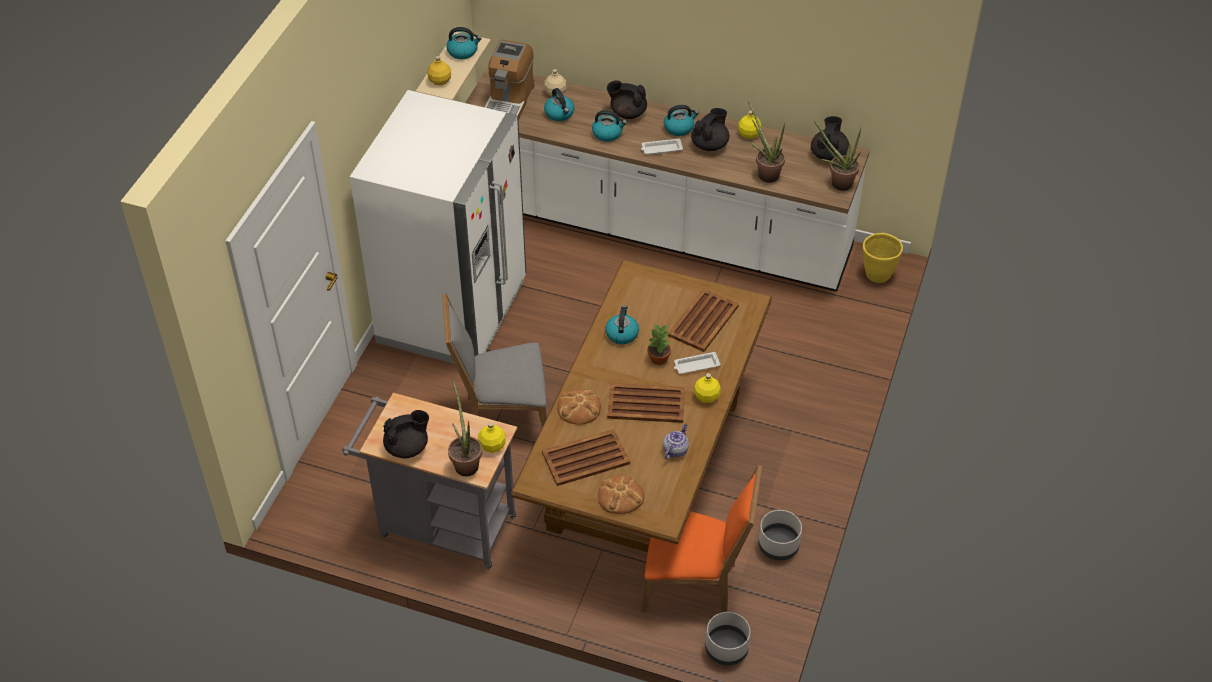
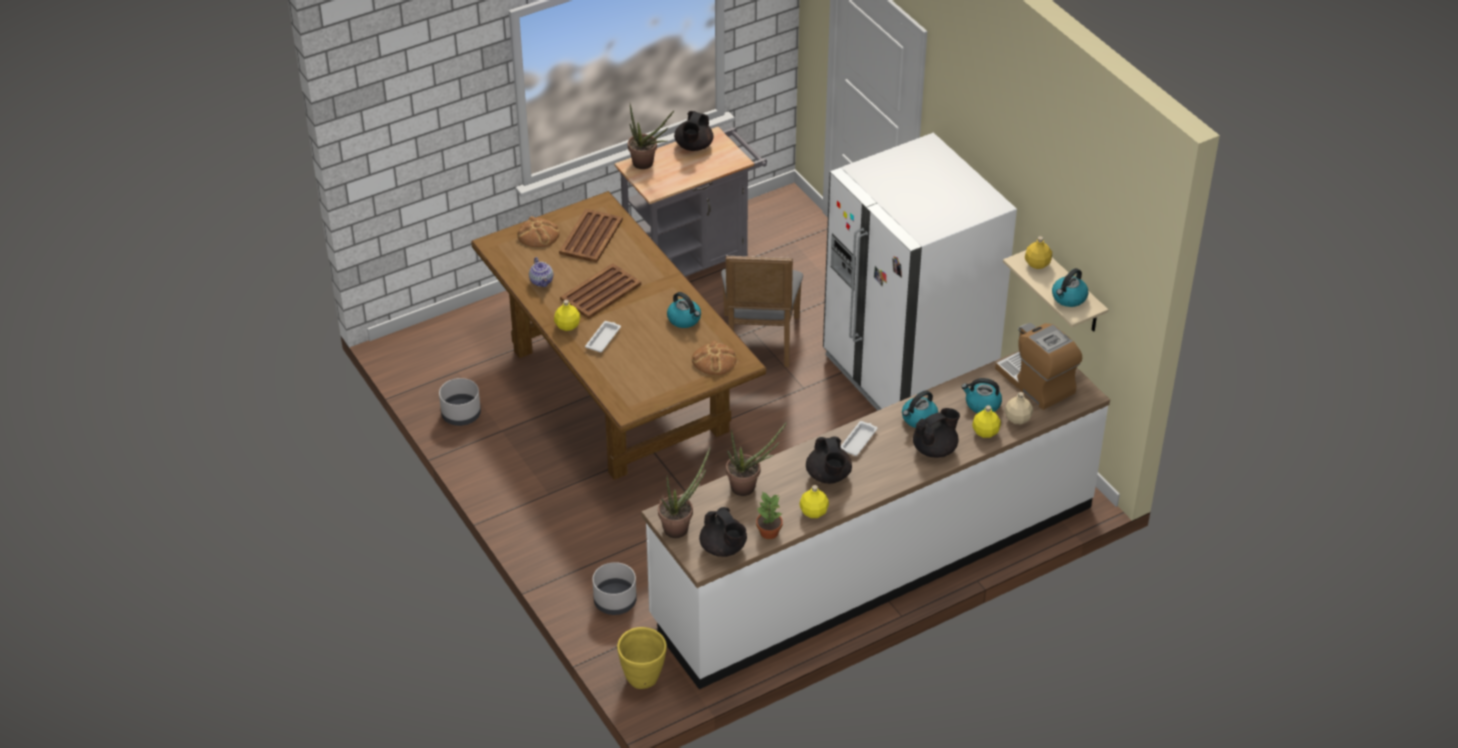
camera: 130 degrees right, 5 degrees down
grey chair [442,293,547,427] -> grey chair turned 150 degrees clockwise [721,256,803,367]
yellow bottle [478,422,506,453] -> yellow bottle moved to [972,405,1001,438]
bread [557,389,601,425] -> bread moved to [692,341,737,375]
orange chair [641,464,762,613] -> none
potted plant [647,324,671,365] -> potted plant moved to [756,492,783,539]
kettle [664,105,699,136] -> none
brown tray [668,289,739,352] -> none
grey planter [705,612,750,666] -> grey planter moved to [593,562,637,615]

